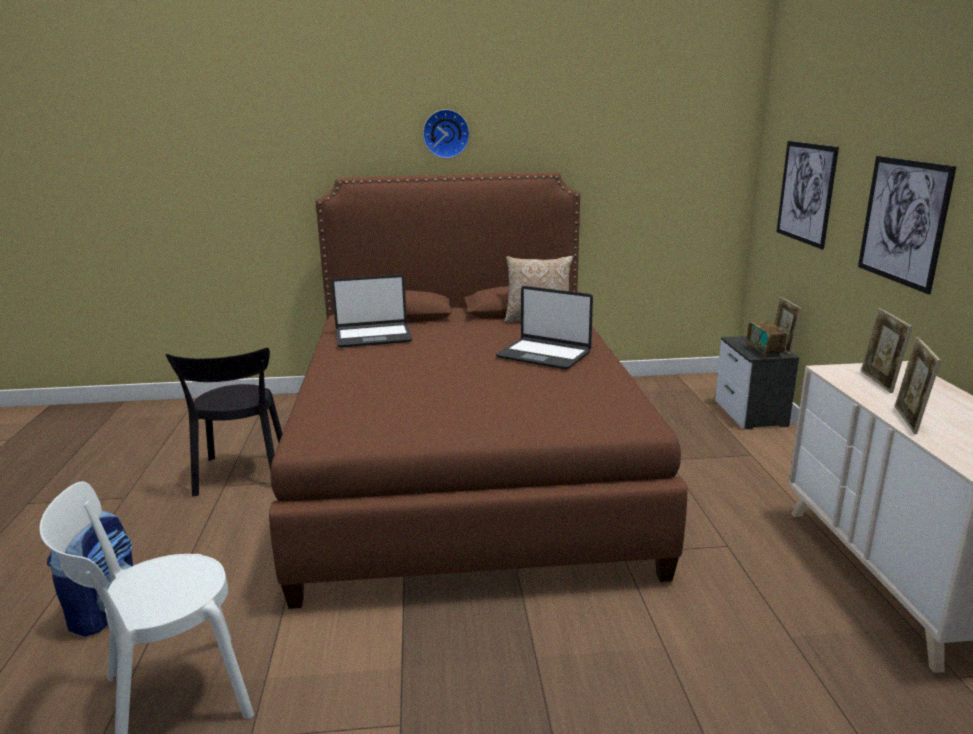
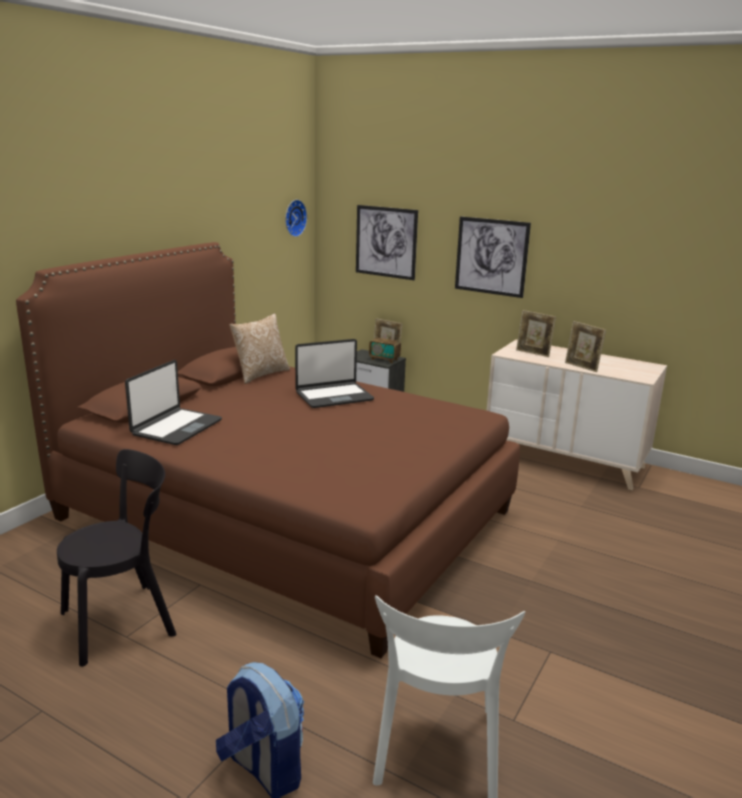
camera: 55 degrees left, 0 degrees up
black chair [166,348,283,497] -> black chair turned 60 degrees counterclockwise [57,449,177,667]
wall clock [423,109,470,158] -> wall clock moved to [285,200,307,237]

